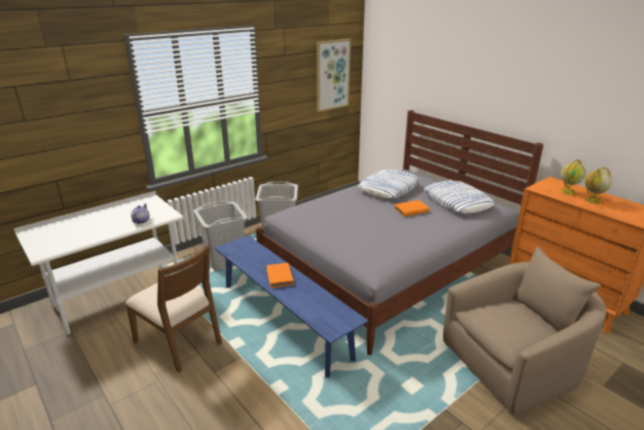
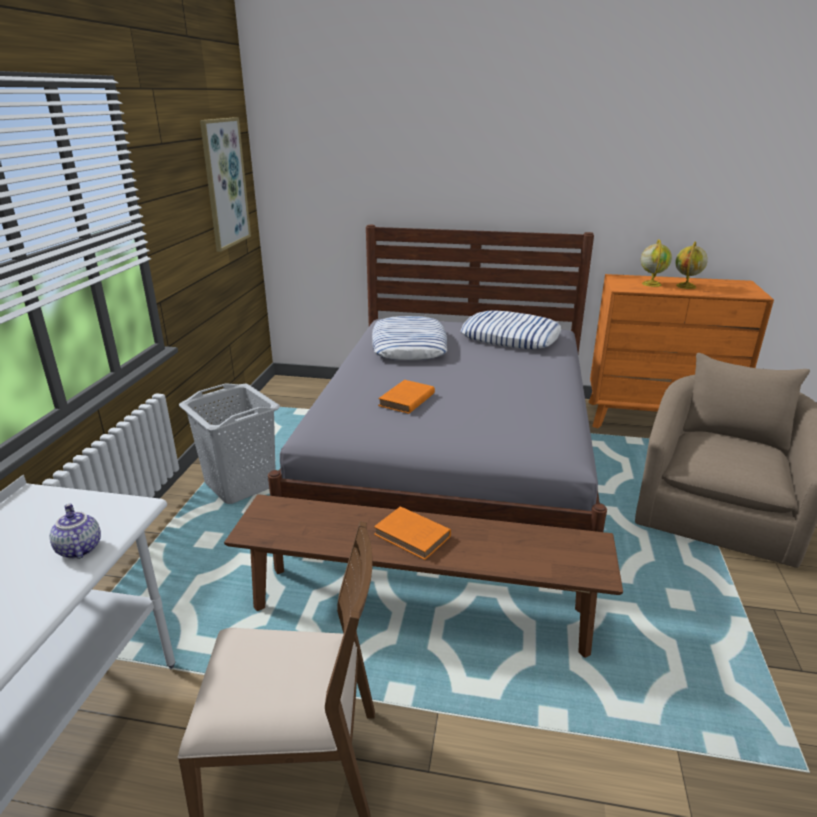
camera: 40 degrees left, 0 degrees up
grey laundry basket [194,201,248,271] -> none
blue bench [214,235,369,378] -> brown bench [224,494,623,658]
orange book [394,200,430,217] -> orange book moved to [378,380,435,414]

